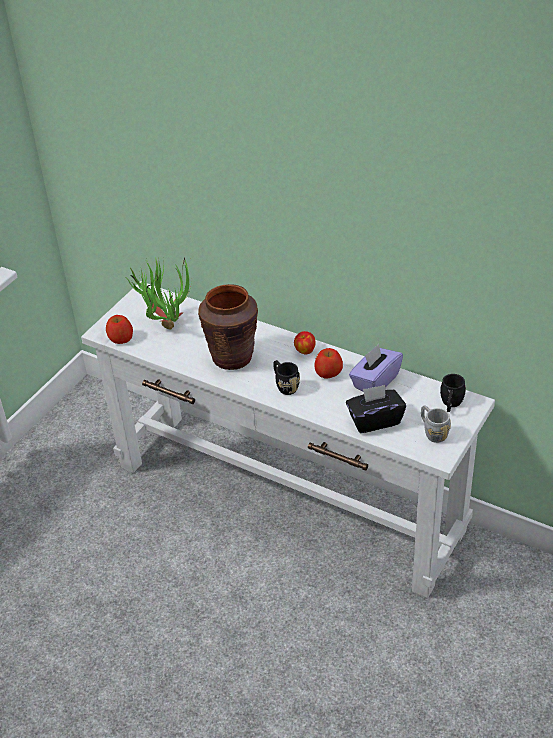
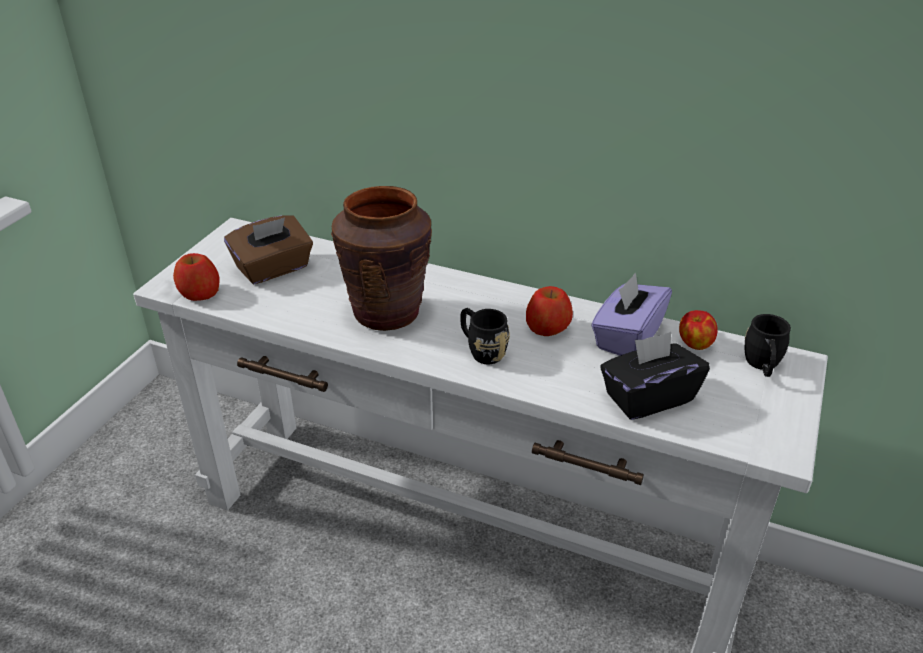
camera: 10 degrees left, 5 degrees down
potted plant [124,258,192,329] -> brown tissue box [224,215,313,284]
apple [294,331,316,354] -> apple moved to [679,310,718,350]
grey mug [421,405,451,443] -> none

